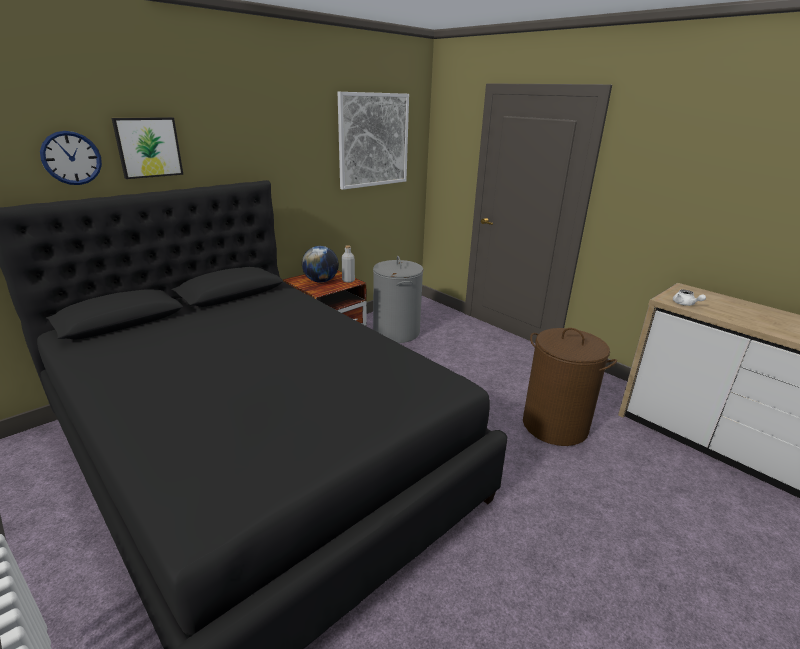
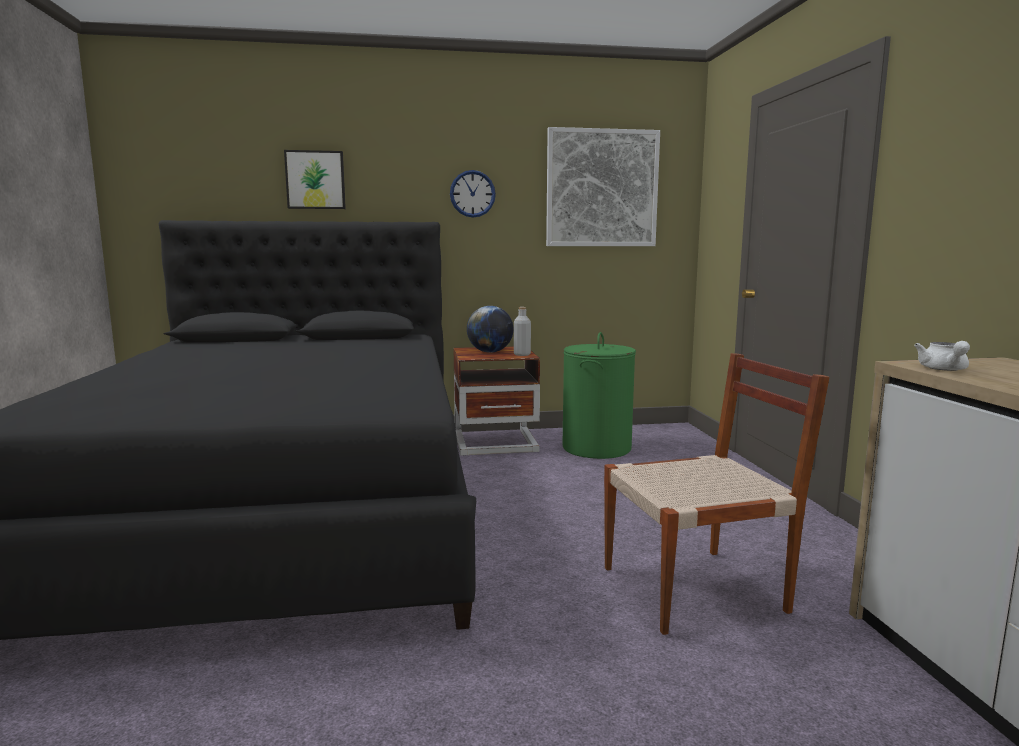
camera: 35 degrees right, 15 degrees down
wall clock [40,131,102,185] -> wall clock moved to [450,170,496,218]
grey laundry basket [373,256,424,343] -> green laundry basket [562,332,636,459]
brown laundry basket [523,328,617,446] -> chair [604,353,829,635]

